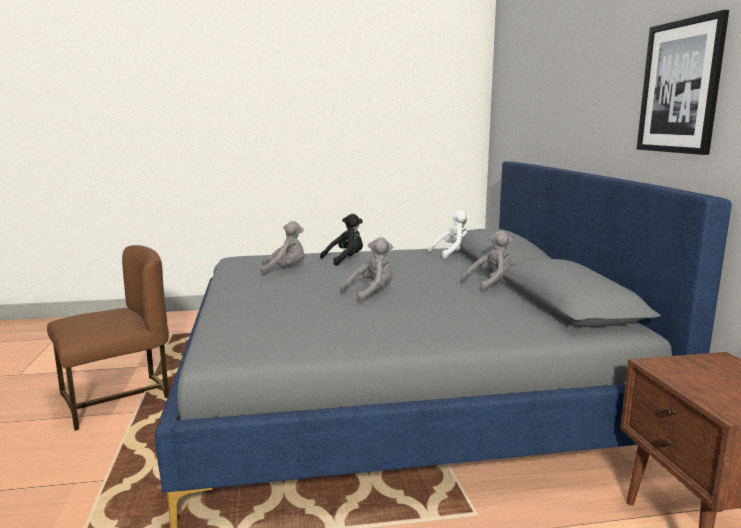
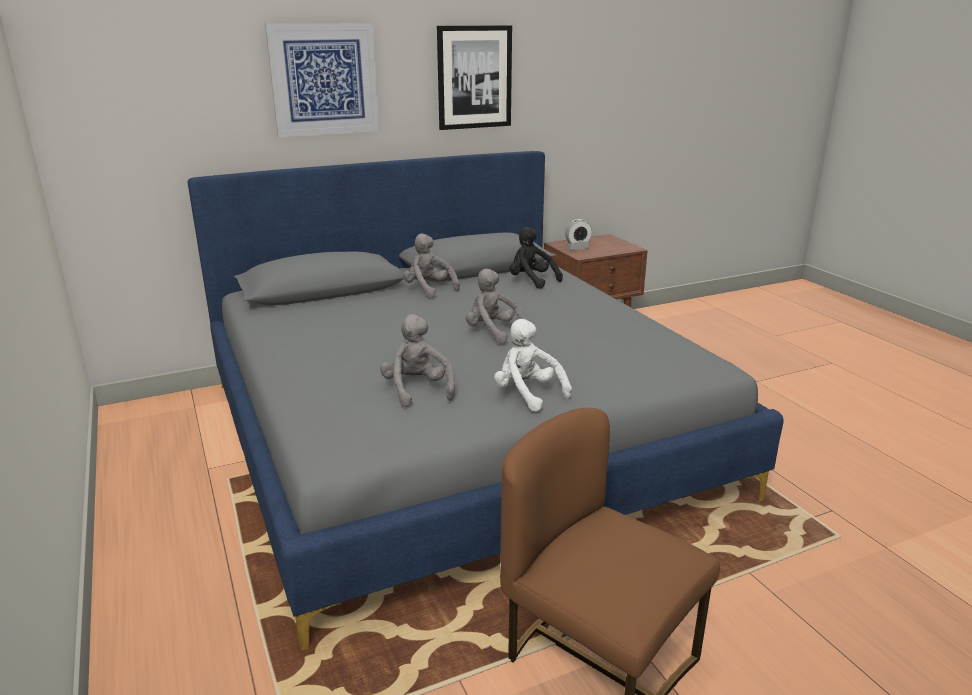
camera: 105 degrees left, 10 degrees up
black plush toy [320,214,363,266] -> black plush toy moved to [509,227,563,289]
white plush toy [428,210,470,259] -> white plush toy moved to [494,319,572,412]
none -> picture [265,23,379,137]
none -> alarm clock [565,219,592,250]

